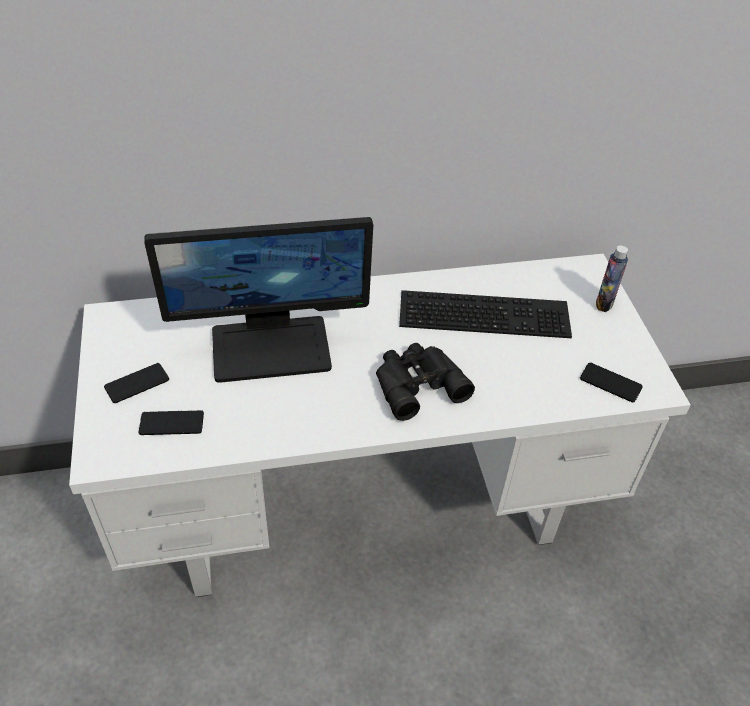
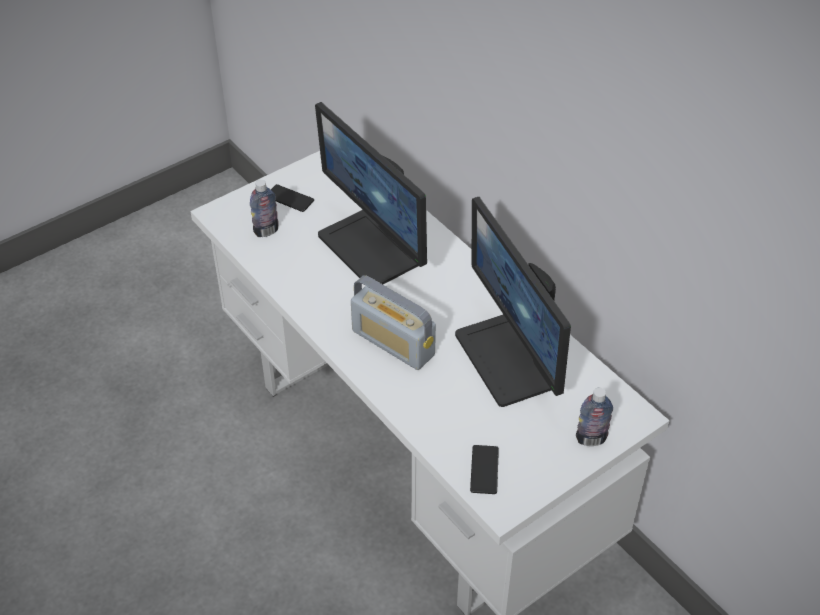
camera: 65 degrees right, 0 degrees up
phone [139,410,204,435] -> bottle [250,180,279,237]
black binoculars [376,343,475,421] -> radio [351,275,436,370]
keyboard [399,290,572,338] -> monitor [455,197,571,407]

